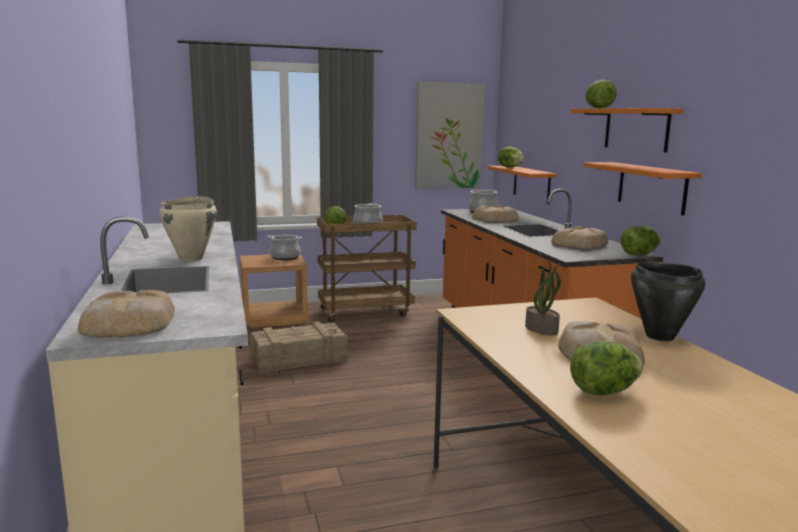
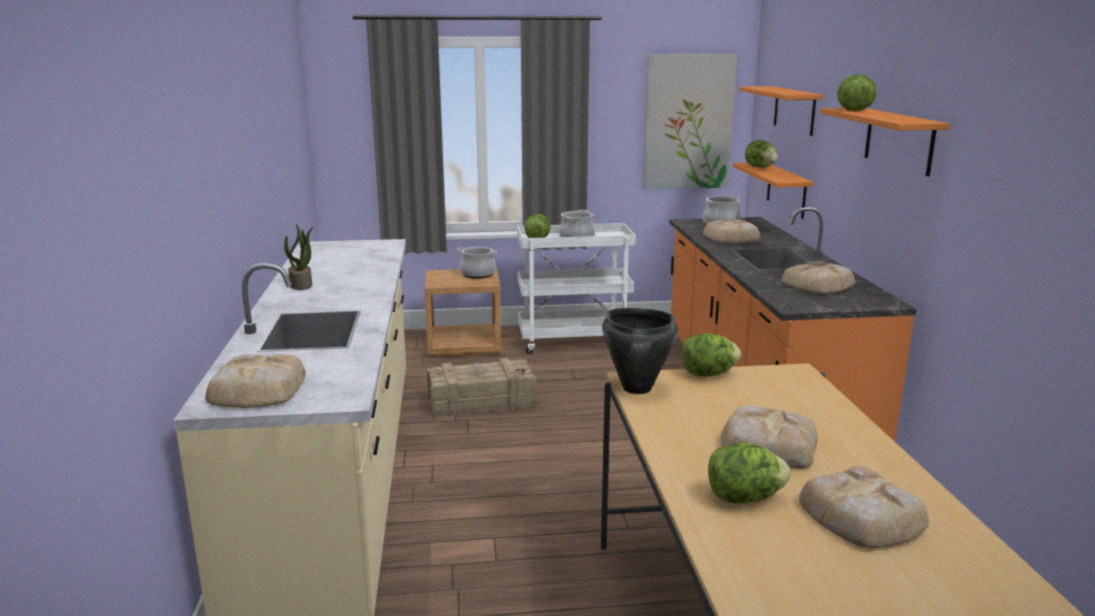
camera: 10 degrees right, 5 degrees up
beige cooking pot [159,196,217,261] -> none
brown cart [317,215,416,322] -> white cart [517,223,636,354]
potted plant [525,262,561,336] -> potted plant moved to [284,224,314,290]
orange shelf [583,162,702,216] -> orange shelf moved to [739,86,823,136]
lettuce [620,225,661,255] -> lettuce moved to [682,333,741,377]
black cooking pot [631,263,705,341] -> black cooking pot moved to [602,308,678,394]
none -> bread [799,466,929,548]

